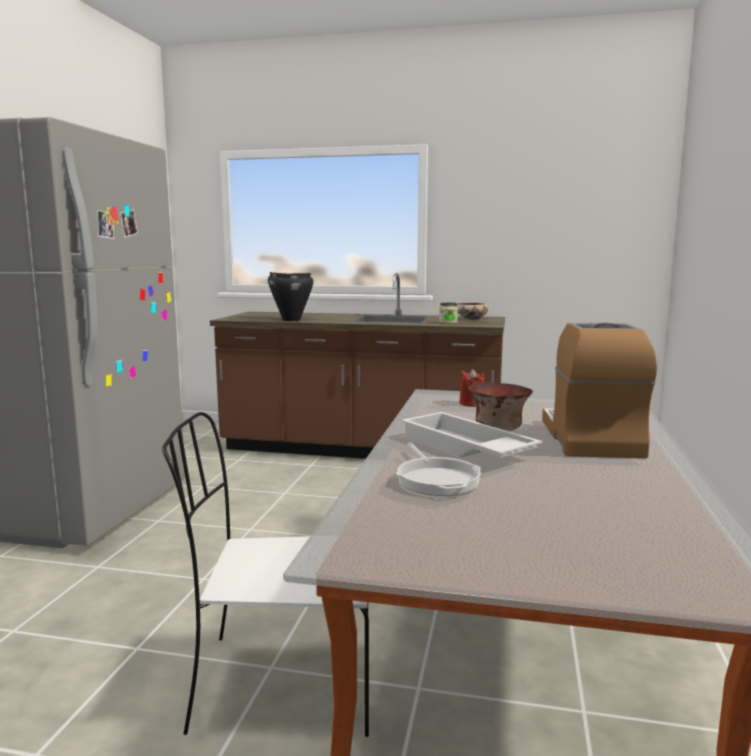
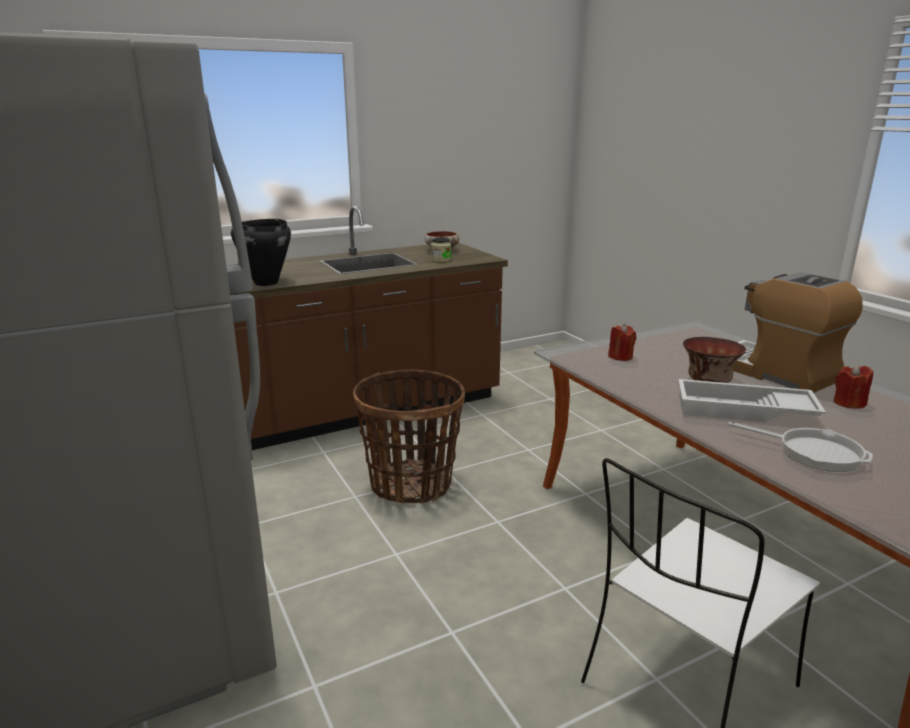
camera: 40 degrees left, 10 degrees up
none -> basket [353,369,465,504]
none -> red candle [833,364,873,409]

